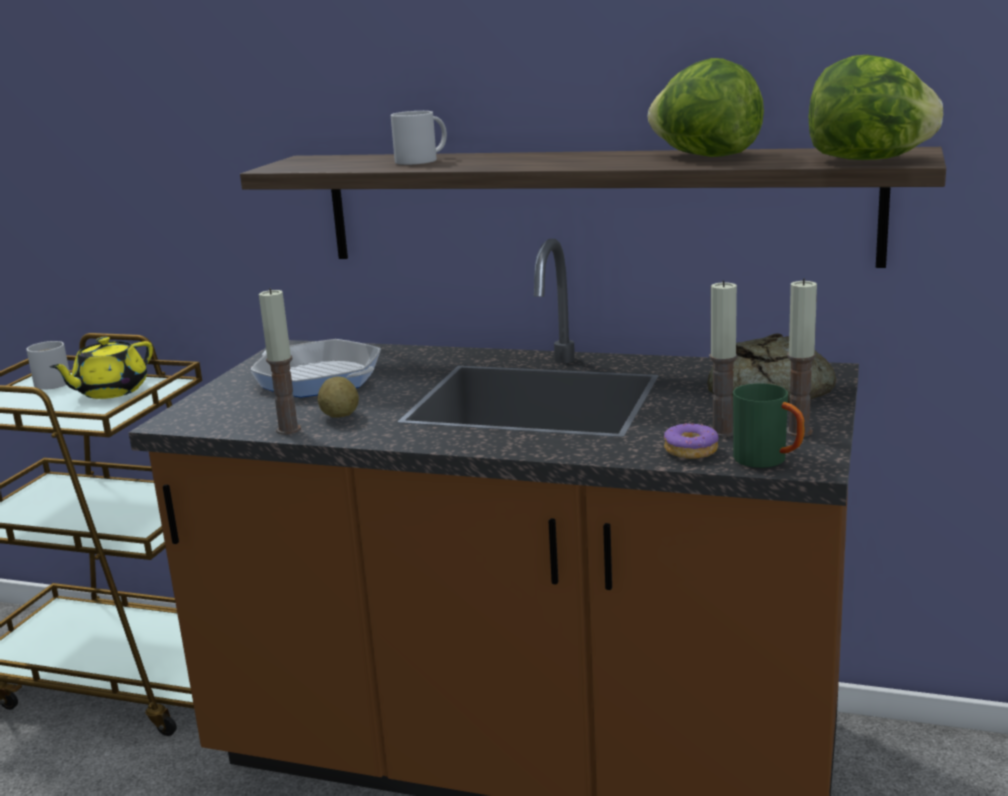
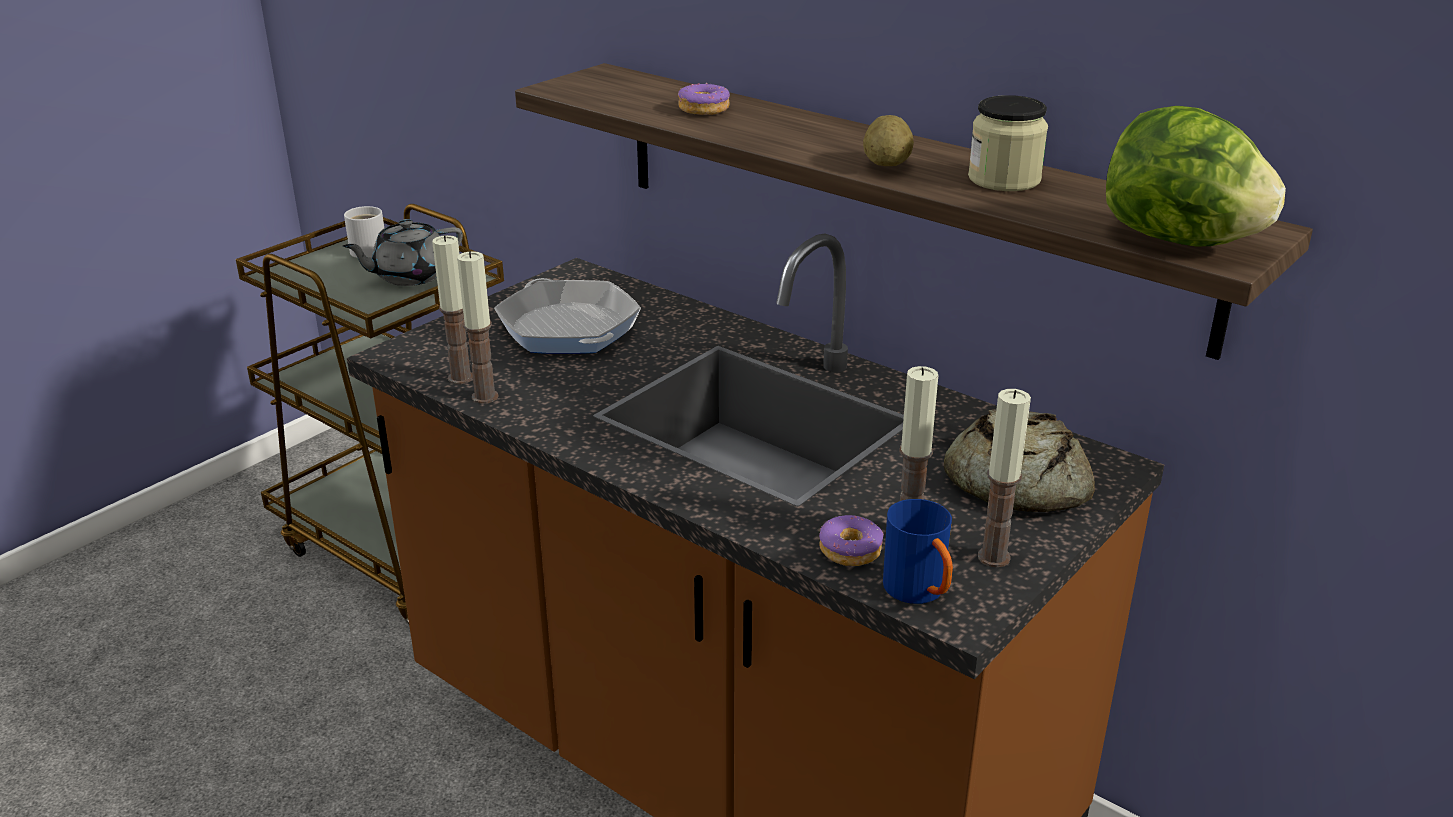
camera: 20 degrees right, 10 degrees up
yellow teapot [50,337,153,399] -> grey teapot [343,219,463,286]
potato [318,376,359,418] -> potato moved to [863,115,914,166]
white mug [391,111,447,165] -> donut [678,82,730,115]
lettuce [648,58,764,157] -> jar [968,95,1048,191]
green mug [733,383,805,468] -> blue mug [883,499,953,604]
none -> candle [432,235,473,384]

